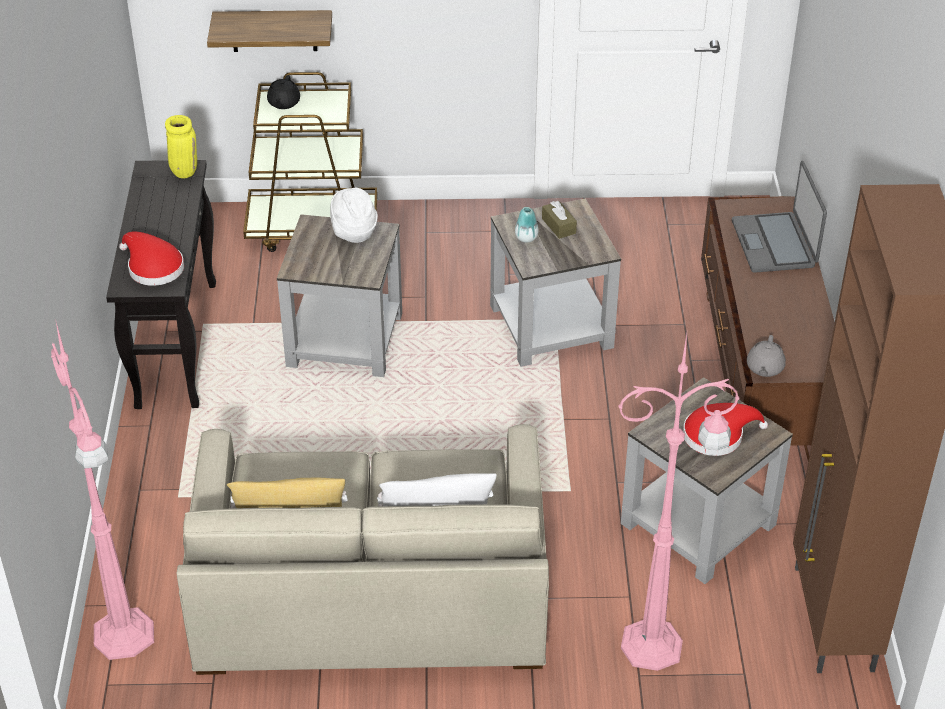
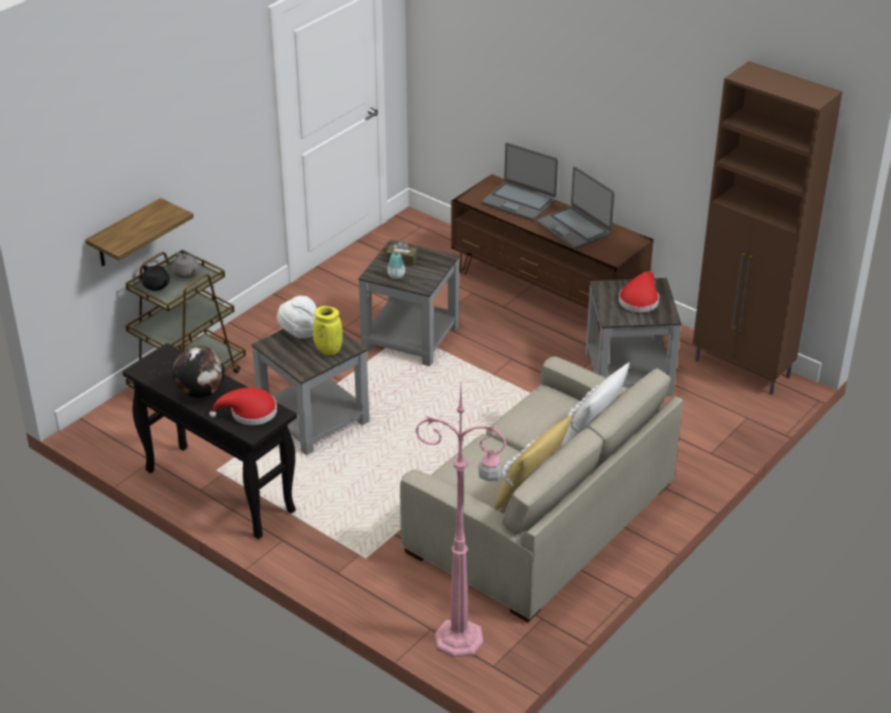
camera: 50 degrees left, 5 degrees down
yellow vase [165,115,197,178] -> yellow vase moved to [313,306,343,356]
pink floor lamp [618,334,739,671] -> none
grey teapot [747,335,786,377] -> grey teapot moved to [172,252,200,278]
none -> globe [173,346,225,398]
none -> laptop [537,166,615,249]

